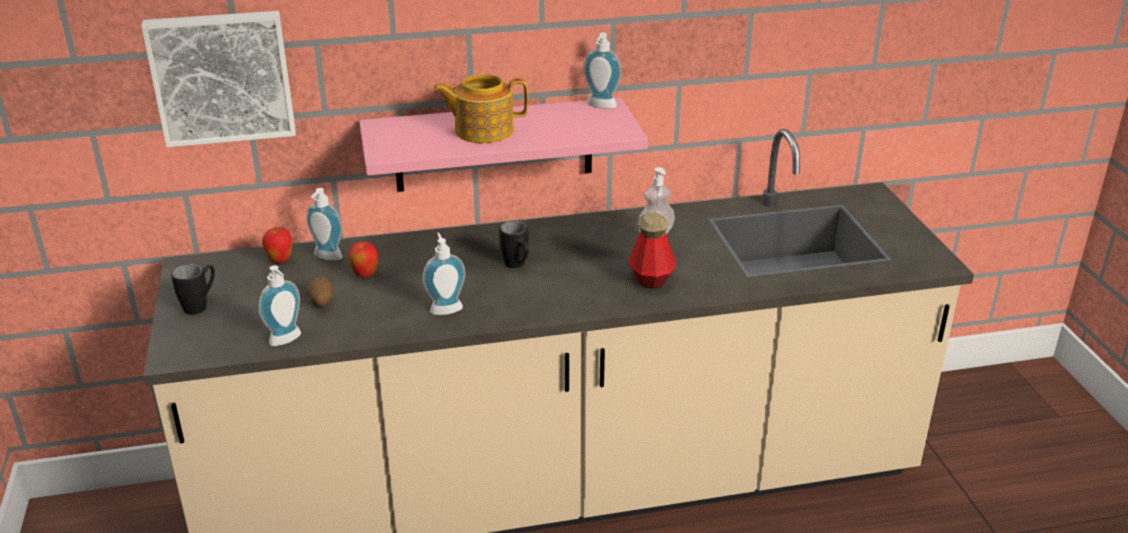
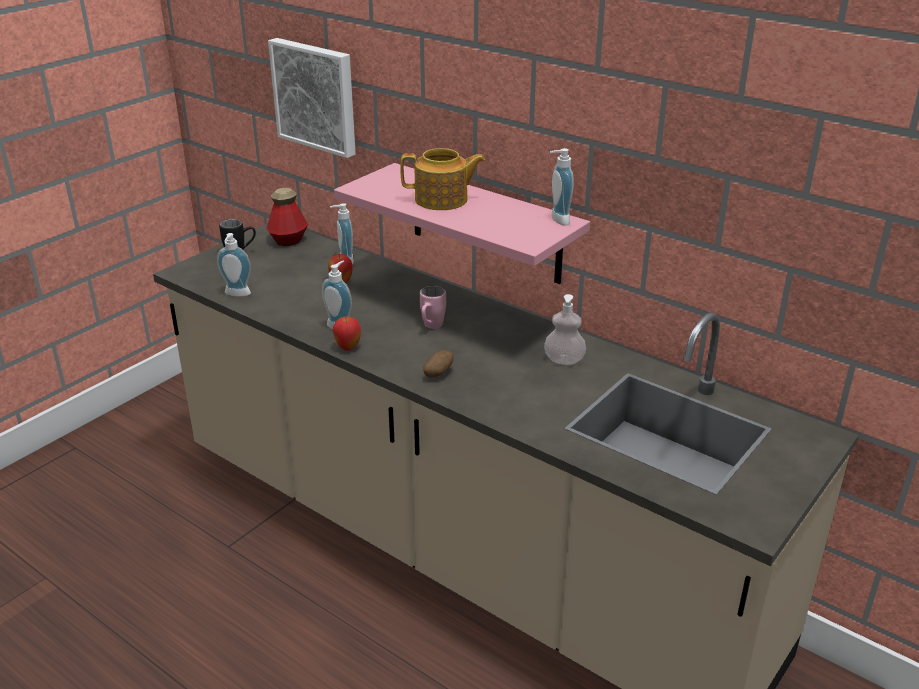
camera: 50 degrees right, 0 degrees up
apple [262,227,292,263] -> apple moved to [333,317,361,351]
potato [307,276,333,308] -> potato moved to [423,351,453,378]
teapot [433,74,528,143] -> teapot turned 135 degrees clockwise [400,148,485,210]
black mug [499,221,529,268] -> pink mug [420,286,446,329]
bottle [628,212,676,289] -> bottle moved to [266,188,308,246]

